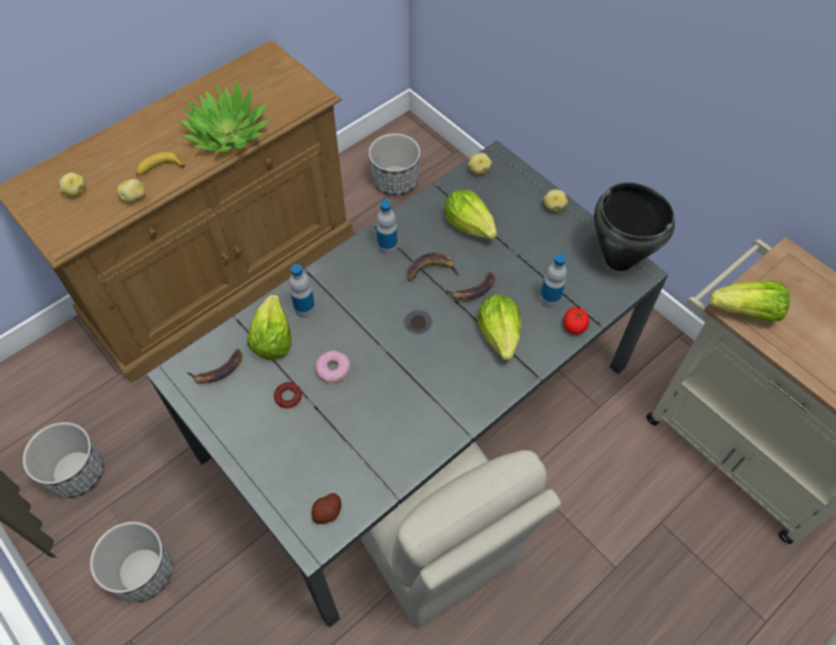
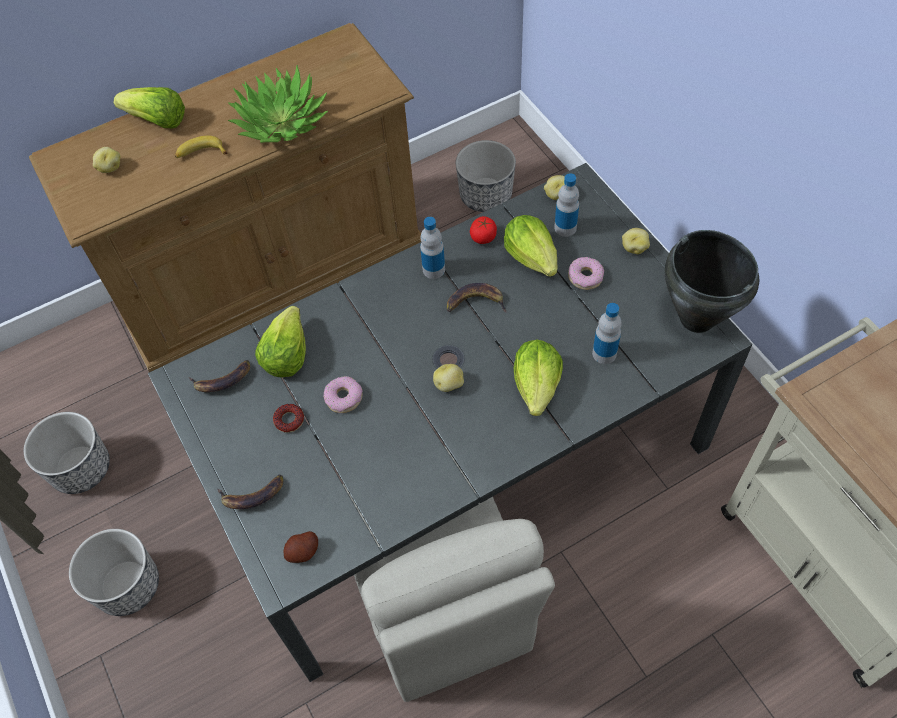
camera: 15 degrees right, 0 degrees up
potato [117,179,145,203] -> potato moved to [433,364,464,392]
bottle [289,264,316,318] -> bottle moved to [554,173,579,237]
banana [443,272,495,300] -> banana moved to [217,475,283,509]
tomato [564,307,589,334] -> tomato moved to [470,216,497,244]
lettuce [710,281,790,322] -> lettuce moved to [114,87,185,128]
none -> donut [568,257,604,290]

